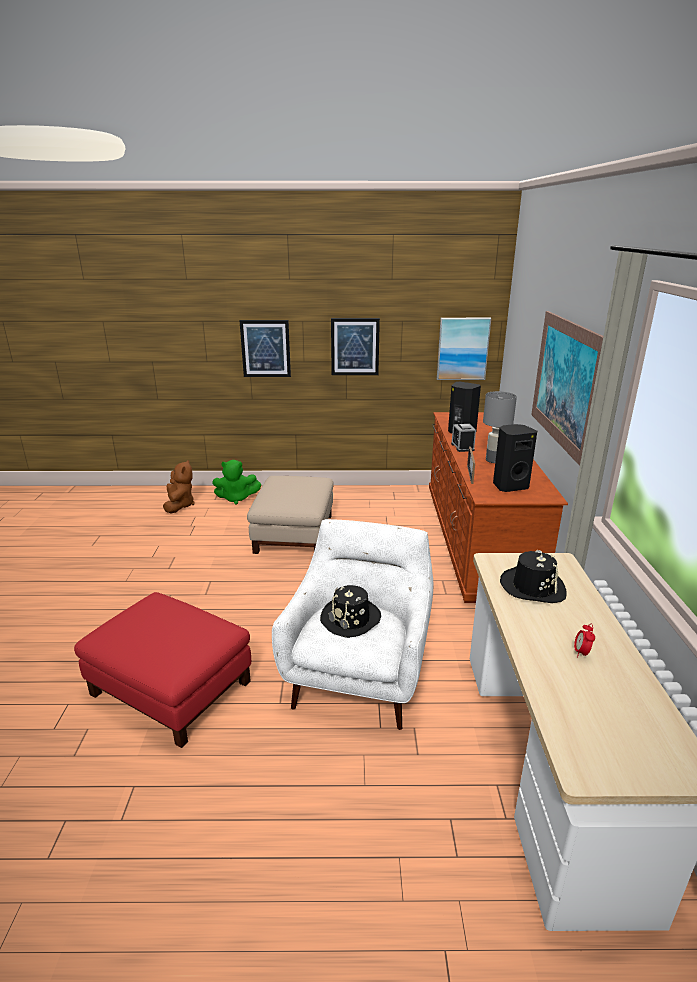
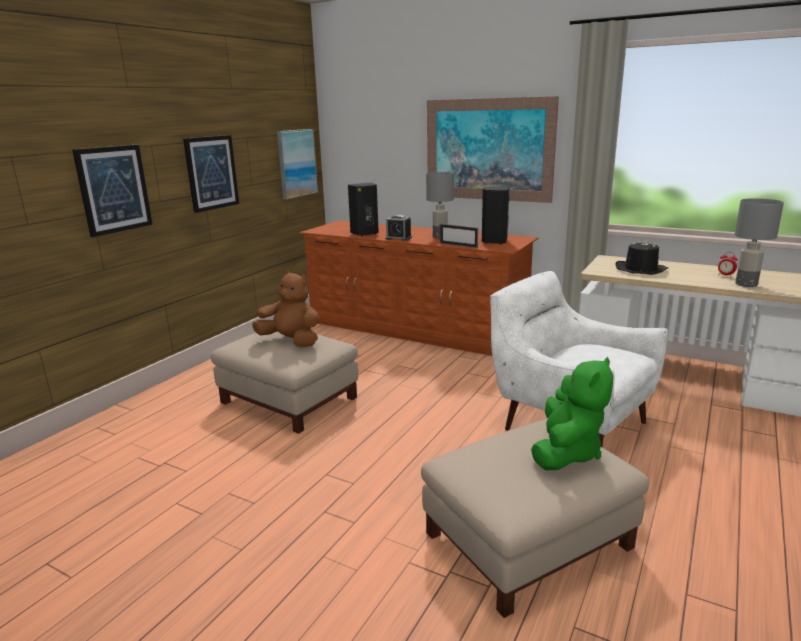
camera: 60 degrees left, 5 degrees down
red ottoman [74,592,251,748] -> beige ottoman [421,418,649,618]
brown plush toy [163,460,195,513] -> brown plush toy moved to [252,270,319,347]
green plush toy [212,460,262,504] -> green plush toy moved to [531,357,613,470]
black hat [320,585,381,638] -> none
none -> grey table lamp [735,198,784,287]

